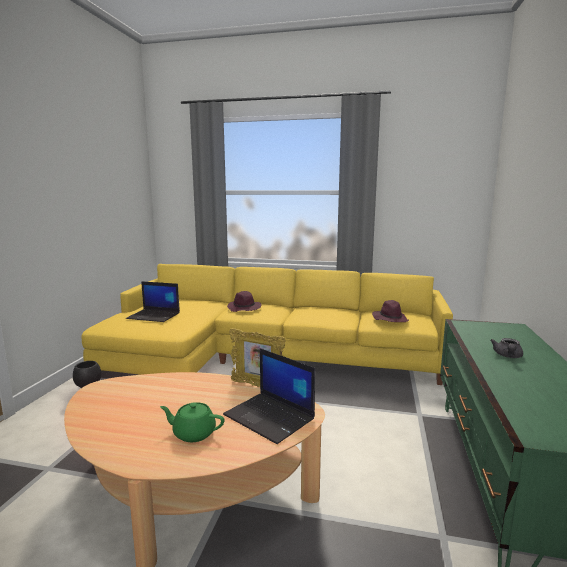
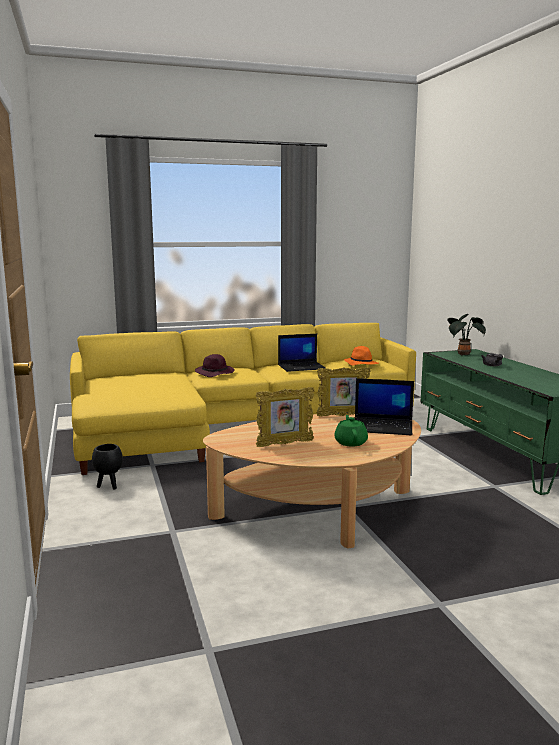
camera: 30 degrees left, 0 degrees up
laptop [126,281,180,322] -> laptop moved to [278,334,325,372]
green teapot [160,402,225,442] -> green teapot turned 105 degrees clockwise [335,415,368,447]
purple hat [372,300,409,322] -> orange hat [344,346,379,366]
none -> picture frame [256,387,314,447]
none -> potted plant [447,314,486,356]

